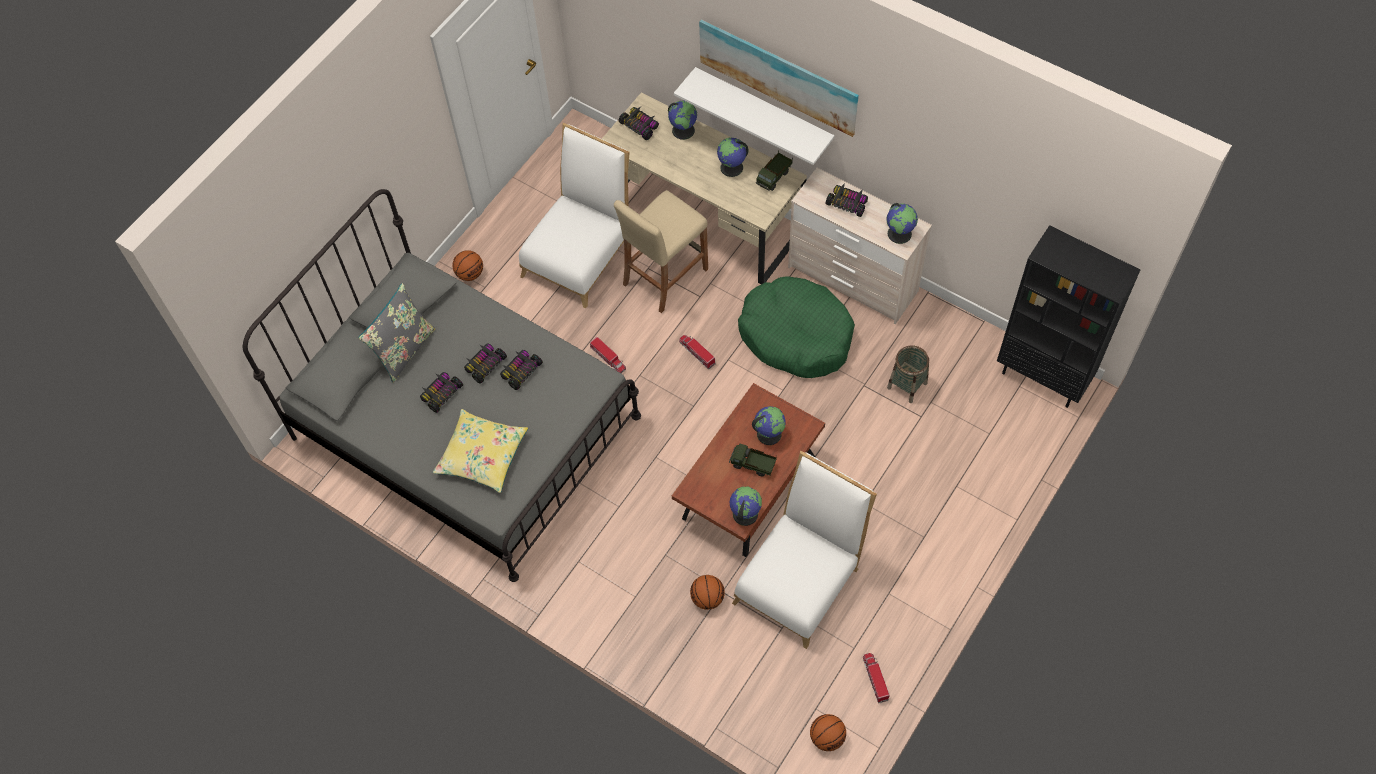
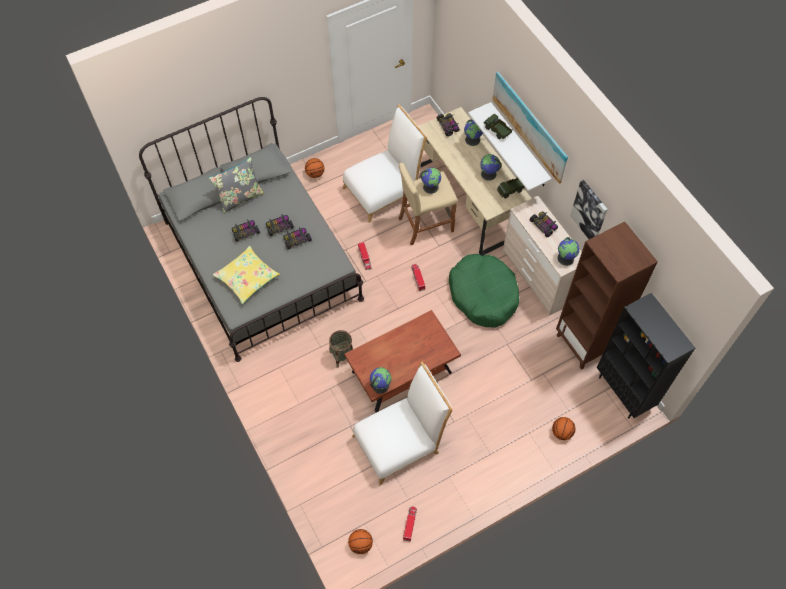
camera: 25 degrees right, 0 degrees up
basketball [690,575,725,610] -> basketball moved to [552,417,576,440]
toy truck [729,444,777,476] -> toy truck moved to [484,114,512,139]
globe [752,406,786,445] -> globe moved to [420,168,441,194]
basket [887,346,929,403] -> basket moved to [329,330,353,368]
none -> brown bookcase [556,221,658,370]
none -> picture [570,180,608,239]

